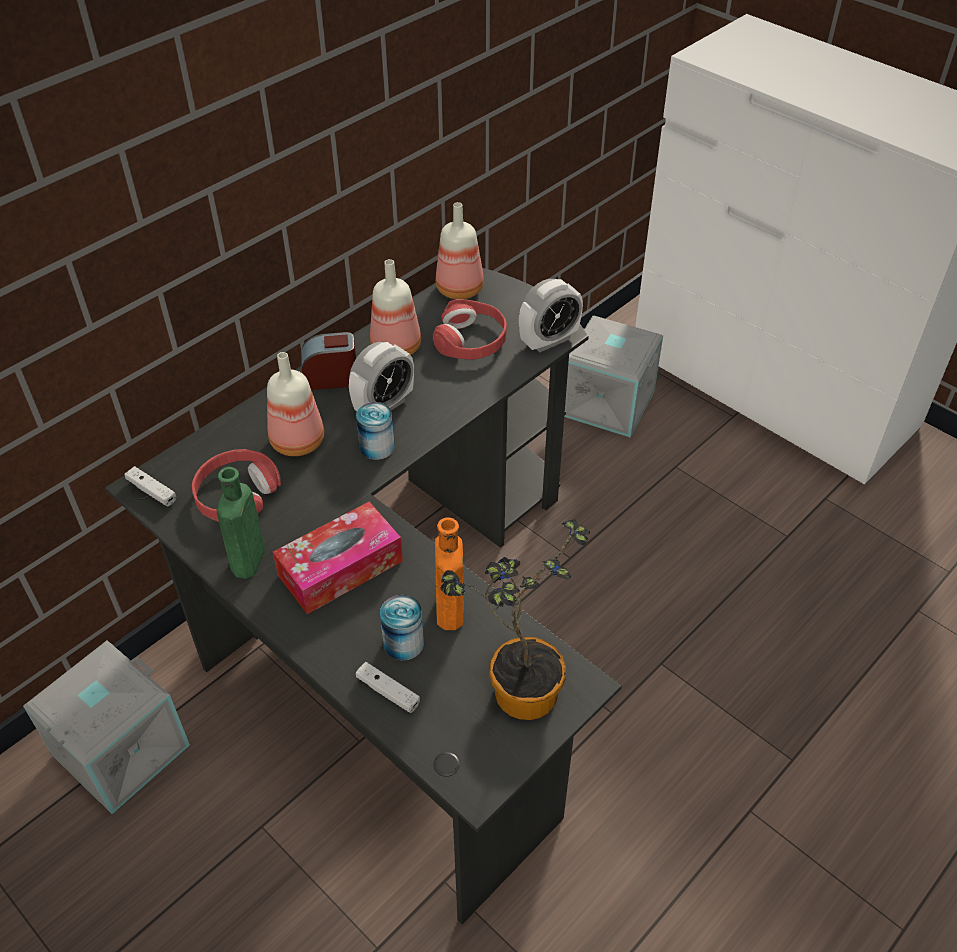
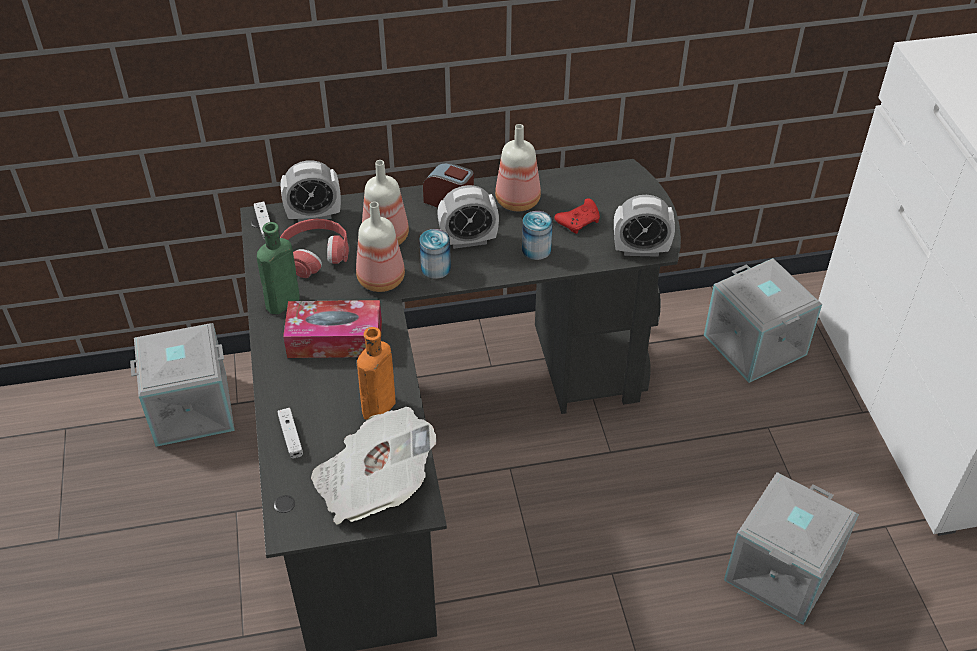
camera: 35 degrees right, 0 degrees up
can [380,595,424,661] -> can moved to [522,211,553,260]
red headphones [433,299,507,360] -> red game controller [554,198,600,234]
bottle [436,202,484,299] -> bottle moved to [356,202,405,292]
potted plant [440,519,590,720] -> newspaper [311,407,437,525]
none -> alarm clock [281,160,341,222]
none -> grey storage box [724,472,859,625]

